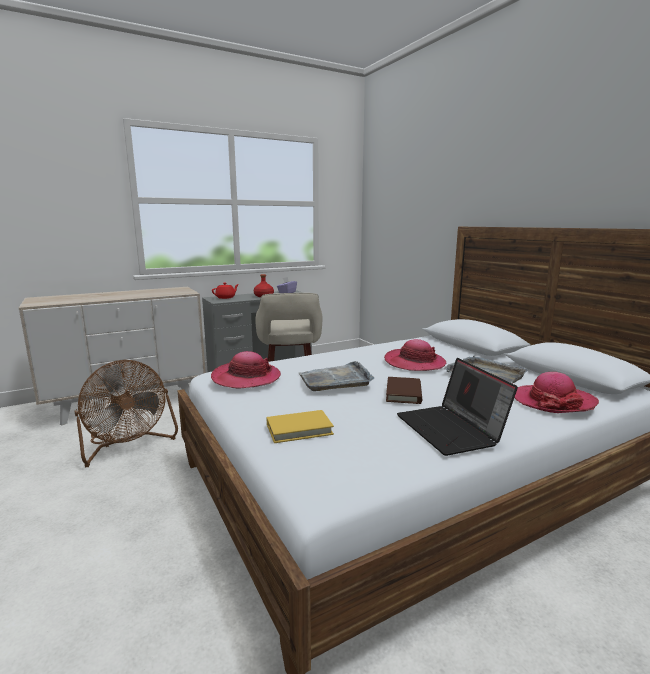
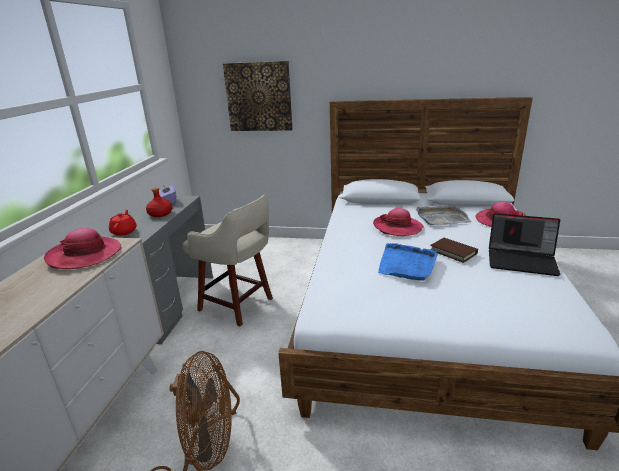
camera: 50 degrees left, 10 degrees up
hat [211,351,281,388] -> hat moved to [44,228,122,269]
yellow book [267,410,334,443] -> none
grey tray [299,361,374,391] -> blue tray [378,243,438,281]
none -> picture [223,61,293,131]

